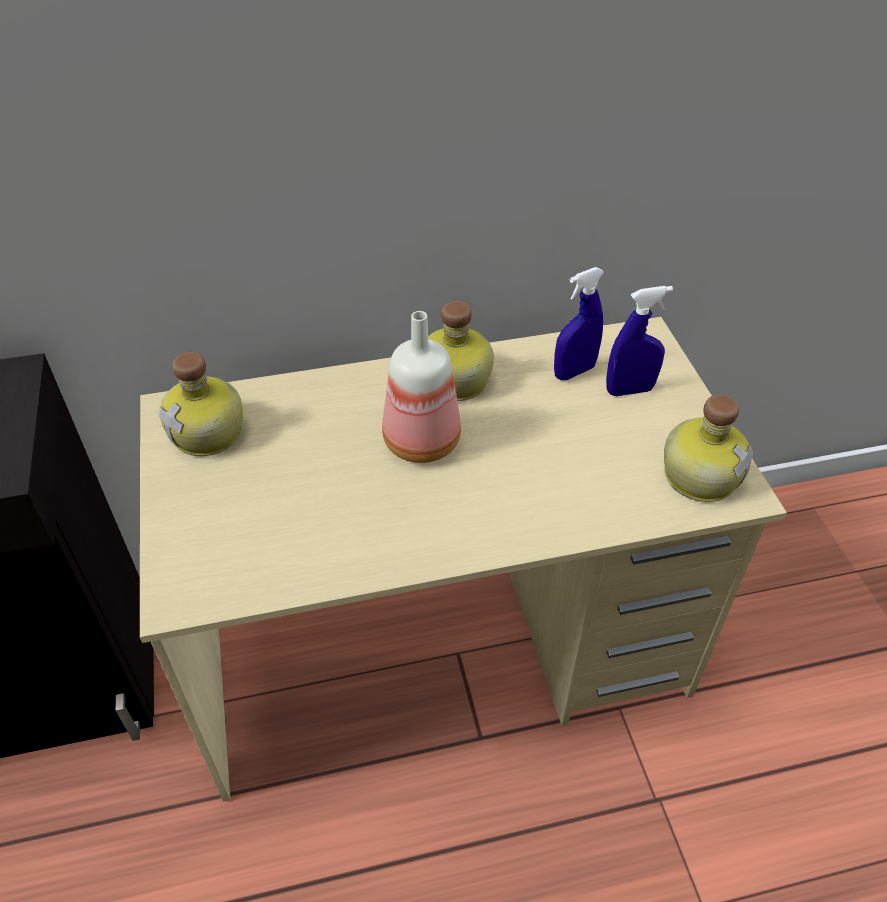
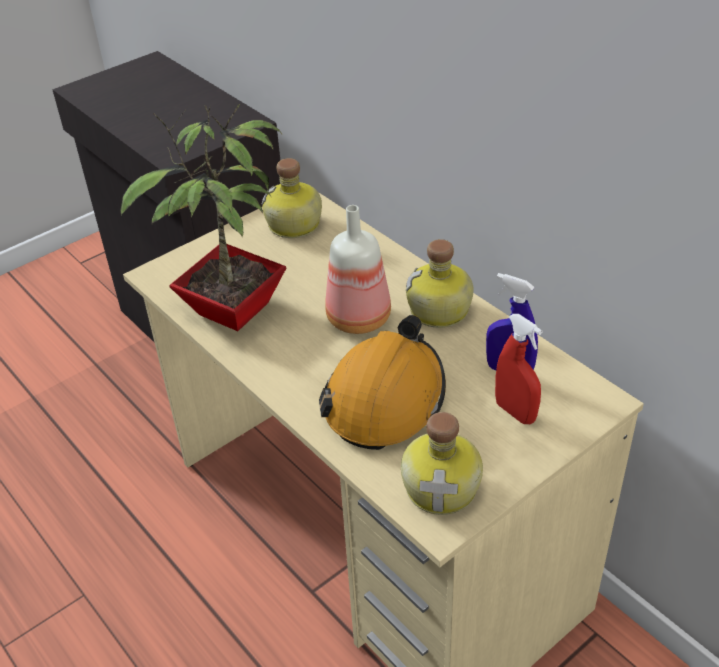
camera: 65 degrees right, 5 degrees down
blue spray bottle [606,286,673,396] -> red spray bottle [495,314,542,424]
none -> potted plant [121,104,286,331]
none -> orange hard hat [319,315,446,450]

